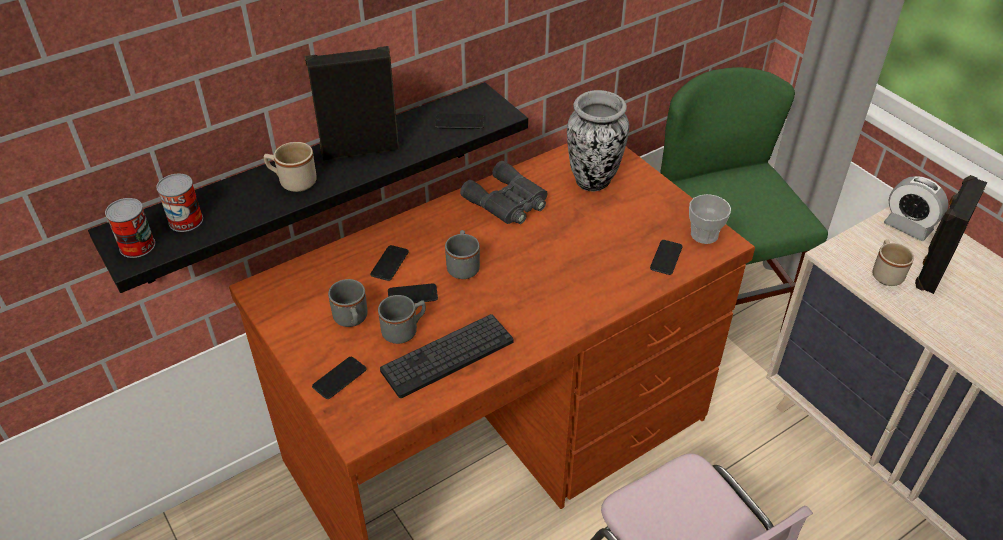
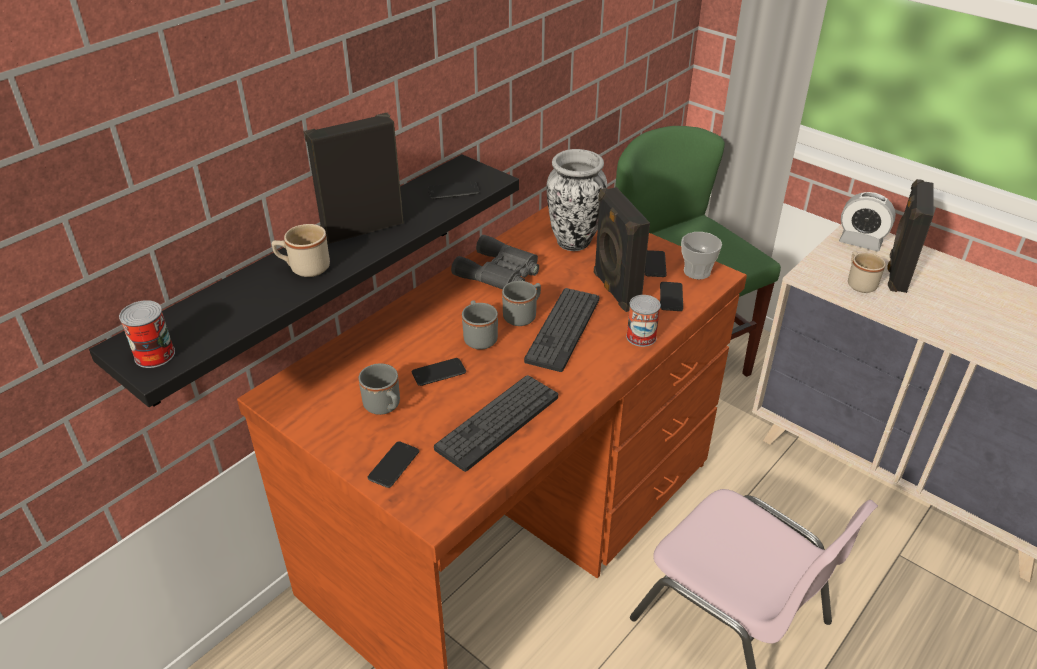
camera: 15 degrees left, 5 degrees down
can [156,174,203,232] -> can moved to [626,295,661,347]
phone [370,245,409,281] -> phone moved to [645,250,667,277]
grey mug [378,295,426,344] -> grey mug moved to [502,281,541,326]
none -> keyboard [524,288,599,372]
none -> black speaker [594,187,650,312]

